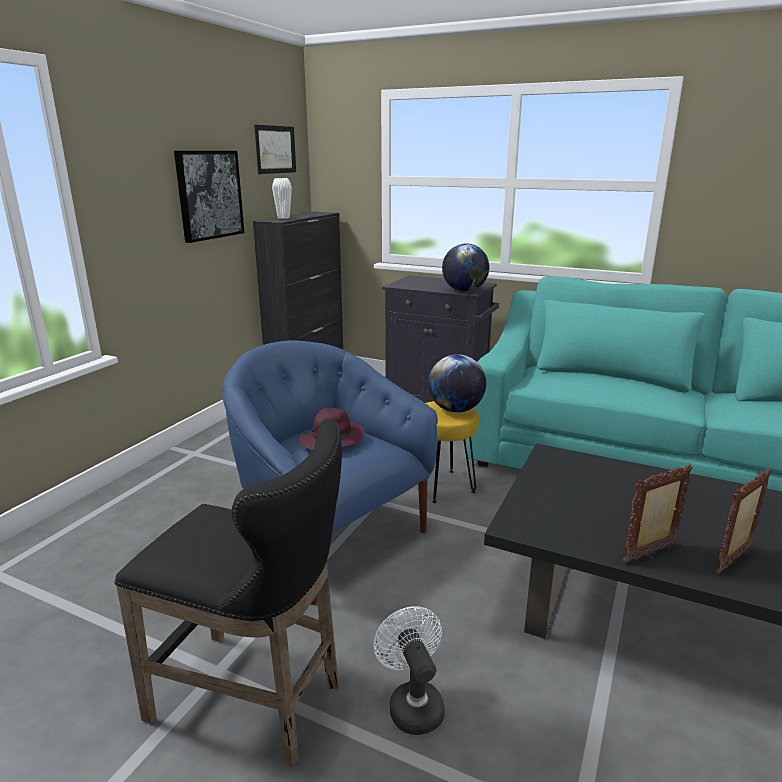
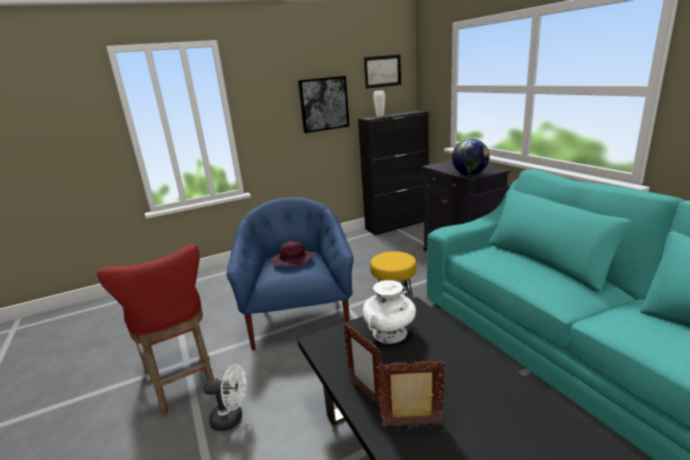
camera: 40 degrees right, 0 degrees up
black stool [114,418,342,767] -> red stool [97,244,215,416]
white fan [373,606,445,735] -> white fan turned 75 degrees clockwise [204,365,247,431]
globe [428,354,486,413] -> none
picture frame [623,464,693,564] -> picture frame turned 135 degrees counterclockwise [343,323,382,407]
none -> white vase [363,280,416,344]

